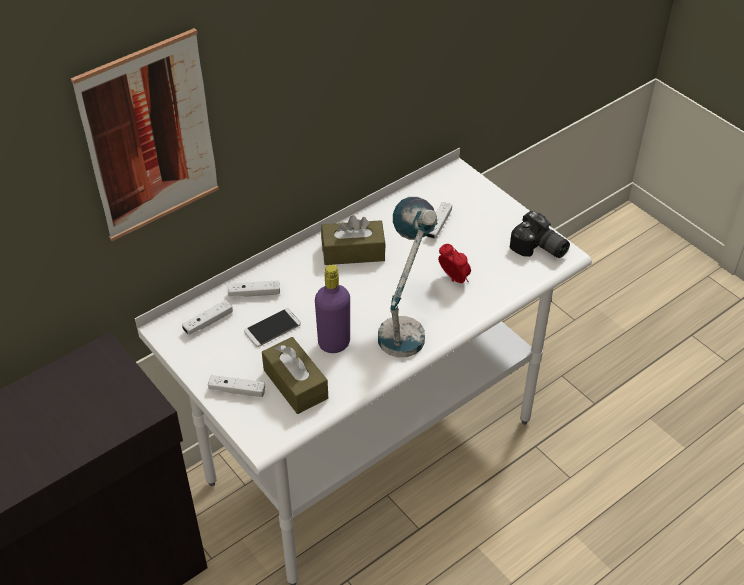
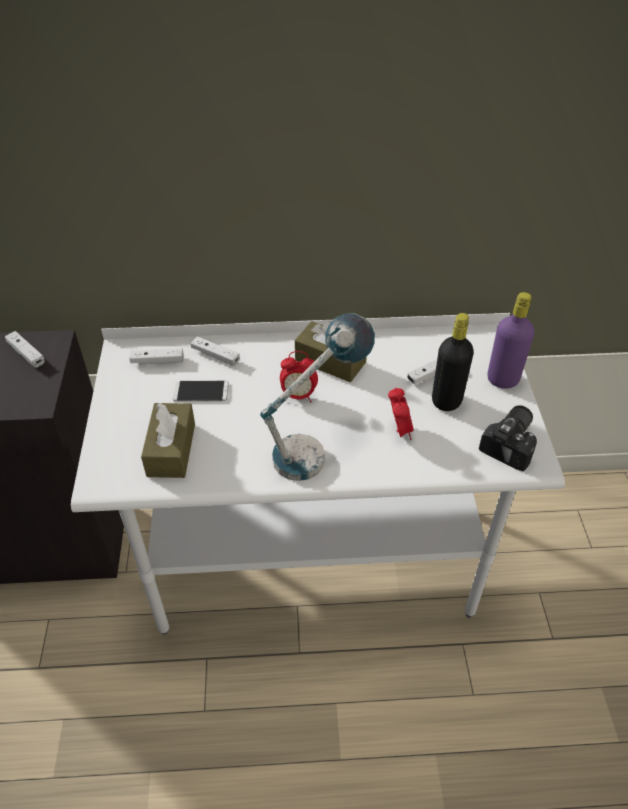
camera: 35 degrees right, 0 degrees up
picture [71,28,219,241] -> none
white game controller [208,375,265,397] -> white game controller moved to [5,331,45,368]
purple bottle [315,265,350,353] -> purple bottle moved to [487,292,535,389]
camera [510,211,570,258] -> camera turned 135 degrees counterclockwise [479,405,537,471]
none -> alarm clock [280,351,318,402]
none -> black bottle [432,313,474,411]

